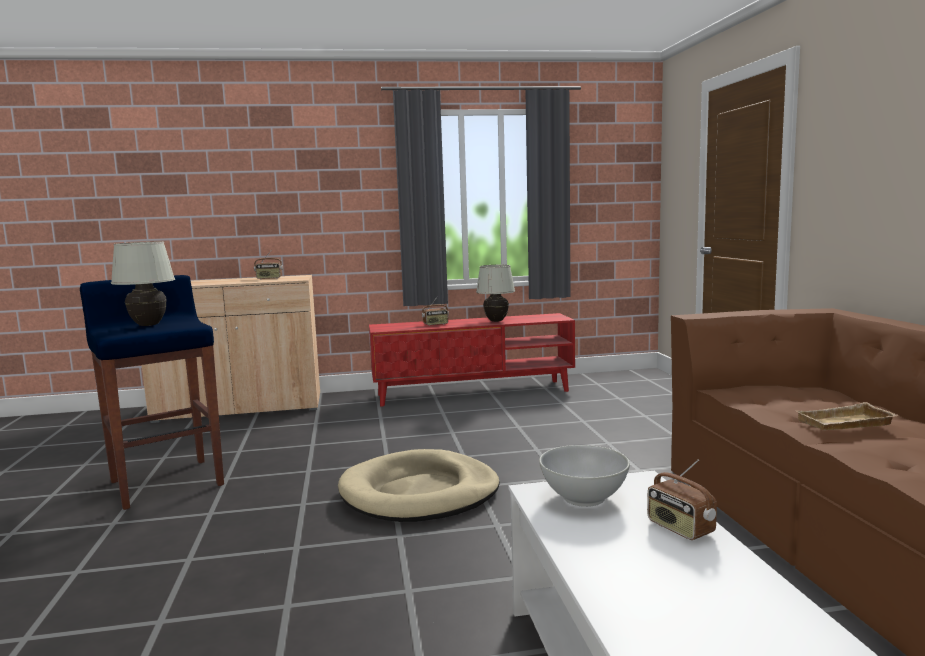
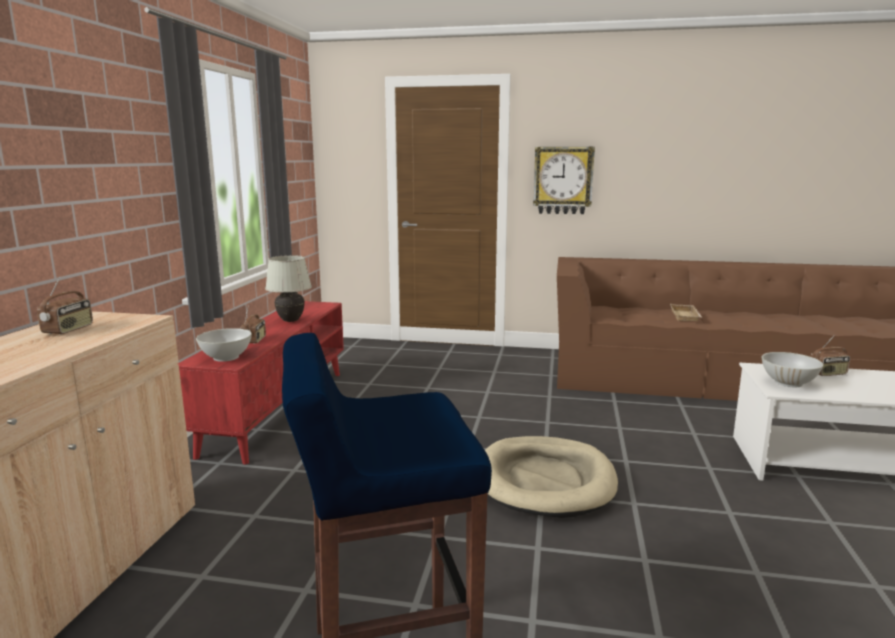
camera: 70 degrees left, 5 degrees up
white table lamp [111,241,175,326] -> none
none -> white bowl [196,328,252,362]
none -> wall clock [533,147,595,214]

